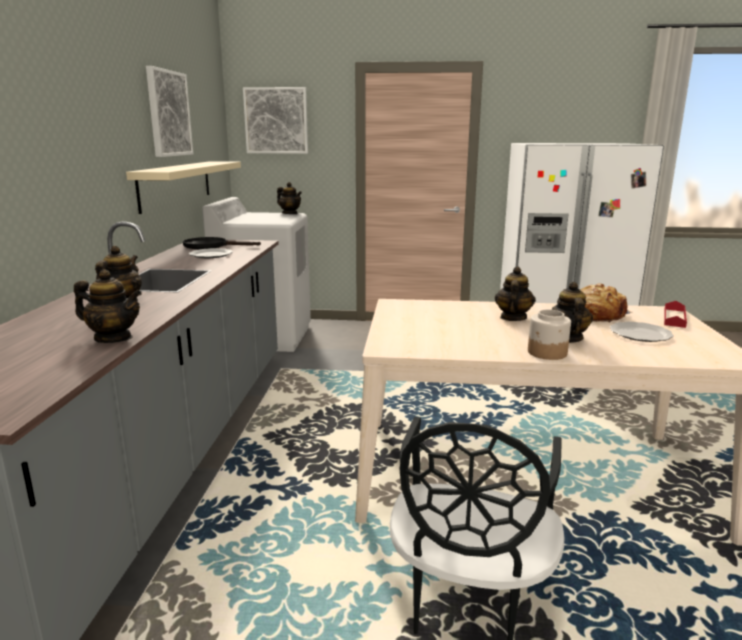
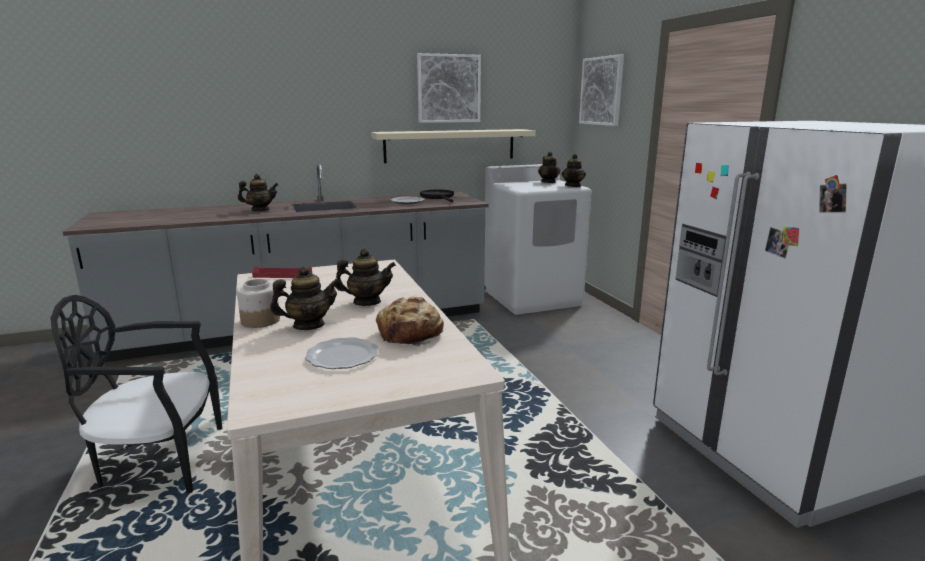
camera: 65 degrees right, 0 degrees up
teapot [74,269,142,343] -> teapot moved to [538,151,560,183]
red tray [664,301,687,328] -> red tray moved to [252,266,312,278]

